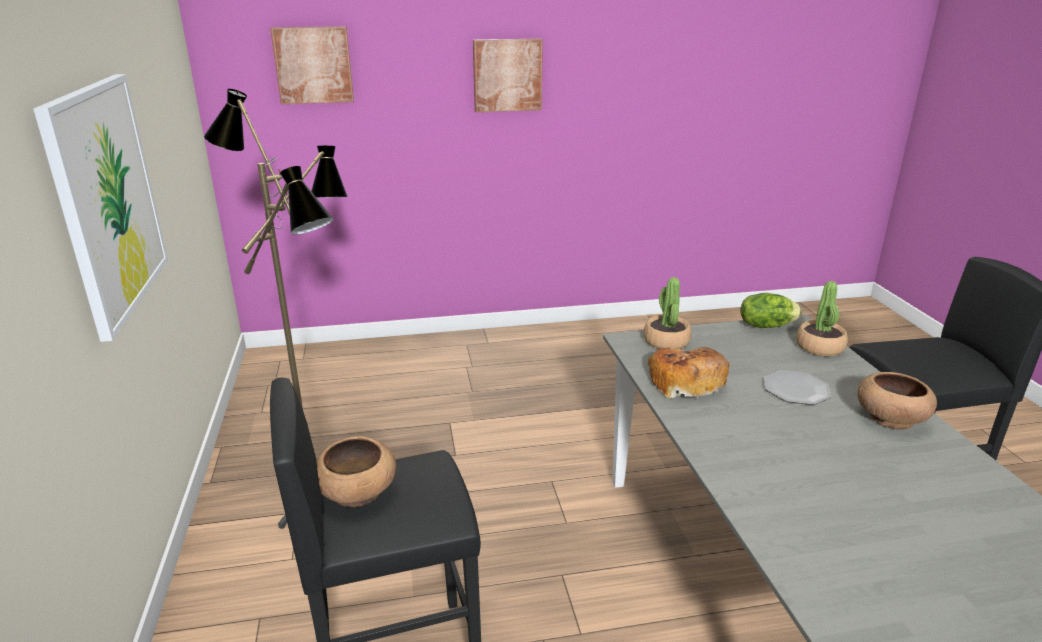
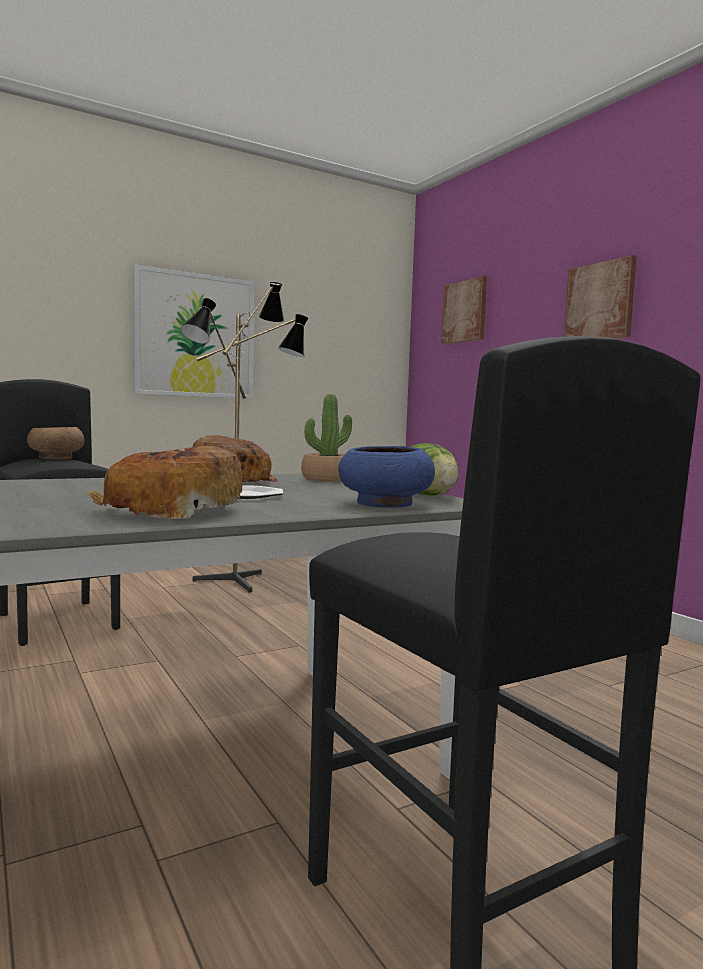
camera: 70 degrees right, 20 degrees down
potted plant [796,281,848,356] -> blue bowl [338,446,435,507]
brown bowl [858,372,937,429] -> bread [89,446,242,519]

